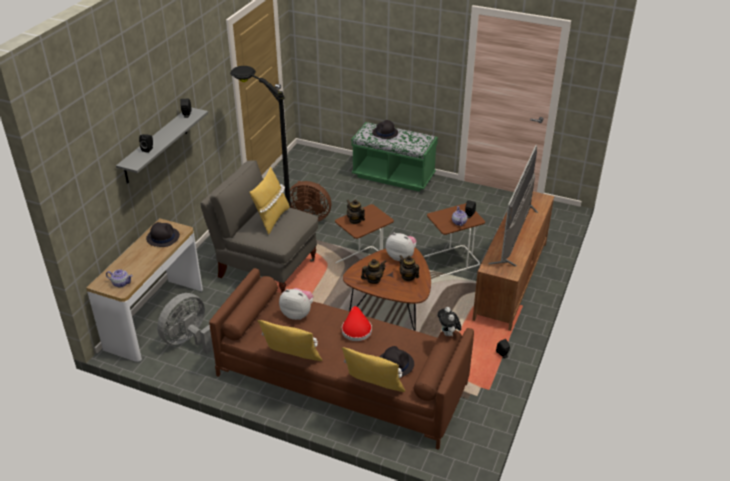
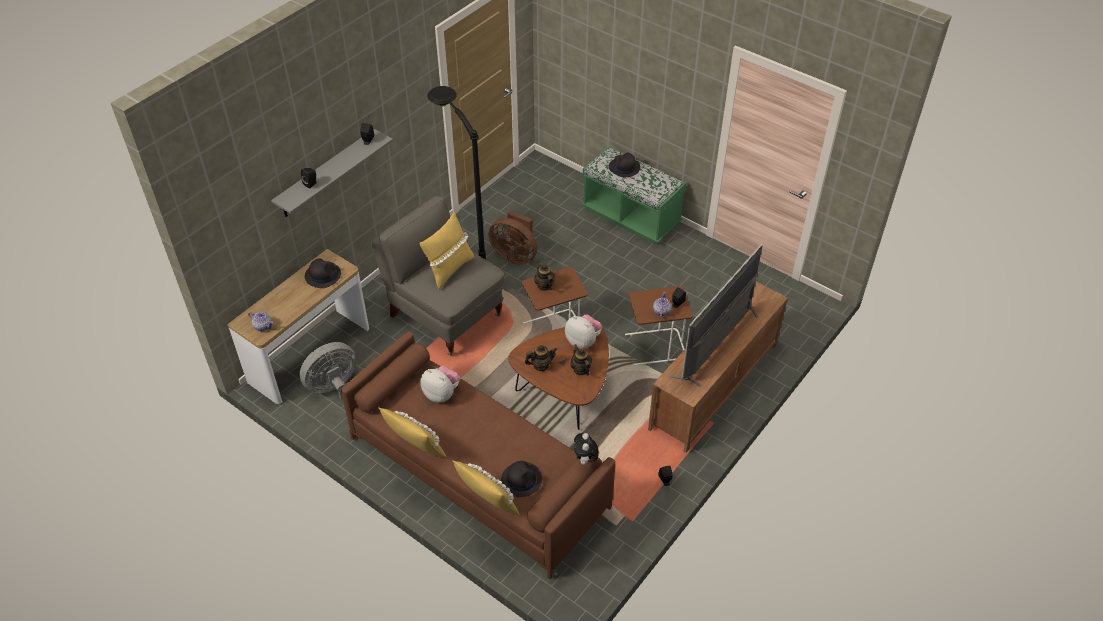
camera: 15 degrees right, 10 degrees up
red hat [342,306,372,341] -> none

